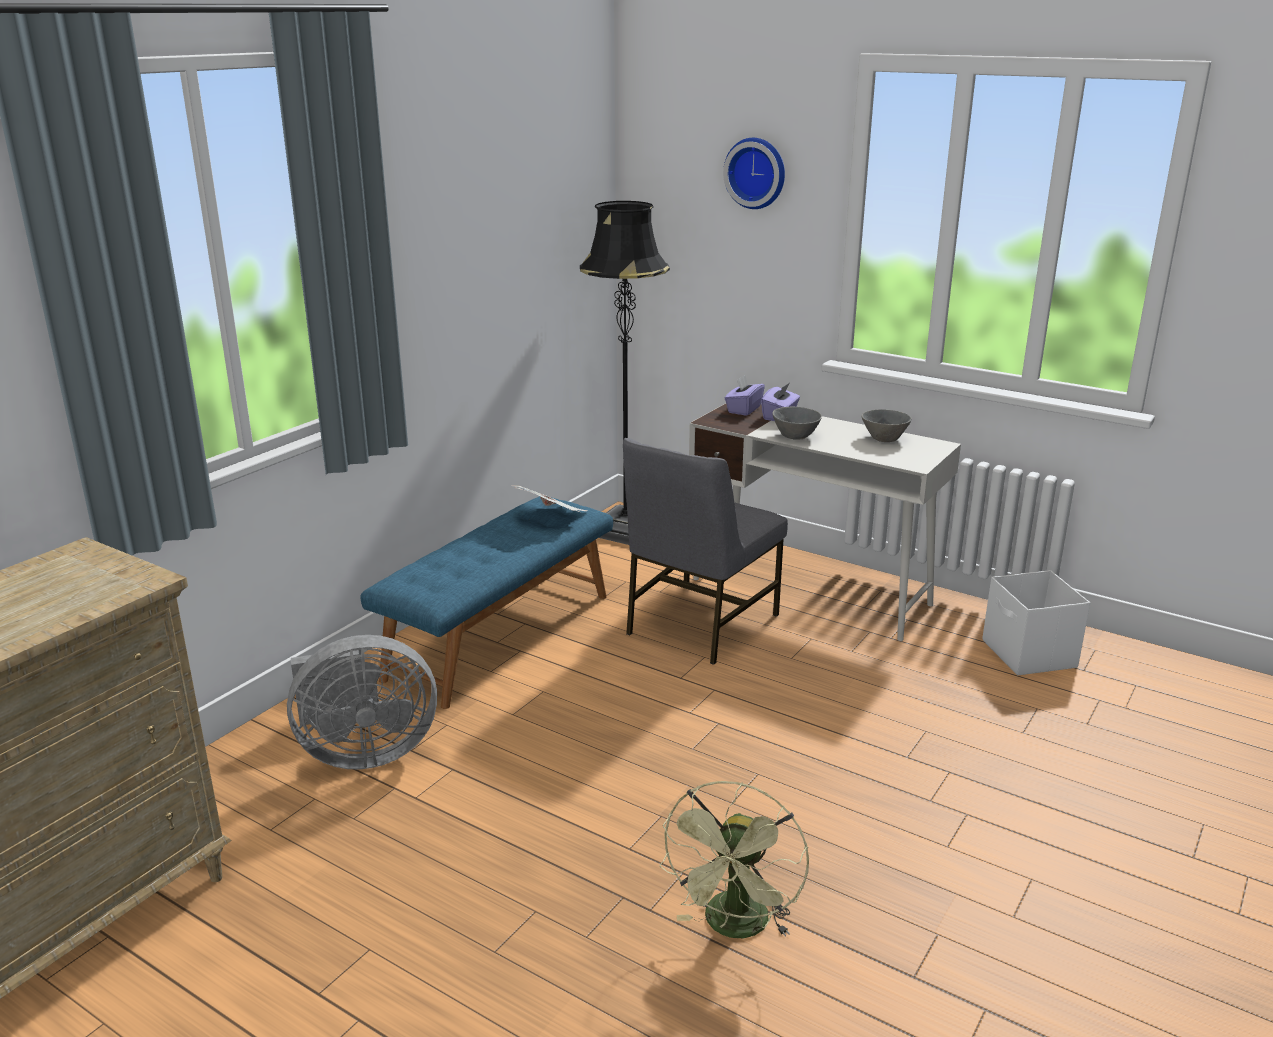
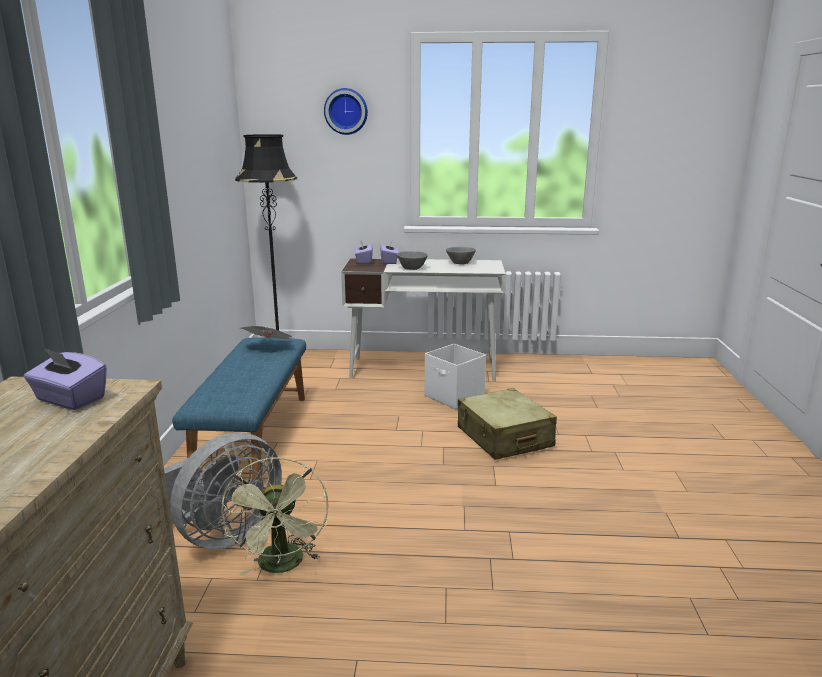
camera: 30 degrees left, 5 degrees down
grey chair [623,438,788,665] -> none
green fan [659,781,809,938] -> green fan moved to [221,457,328,576]
white storage box [982,570,1090,675] -> white storage box moved to [425,344,486,410]
none -> purple tissue box [24,348,107,410]
none -> beige suitcase [458,388,557,460]

